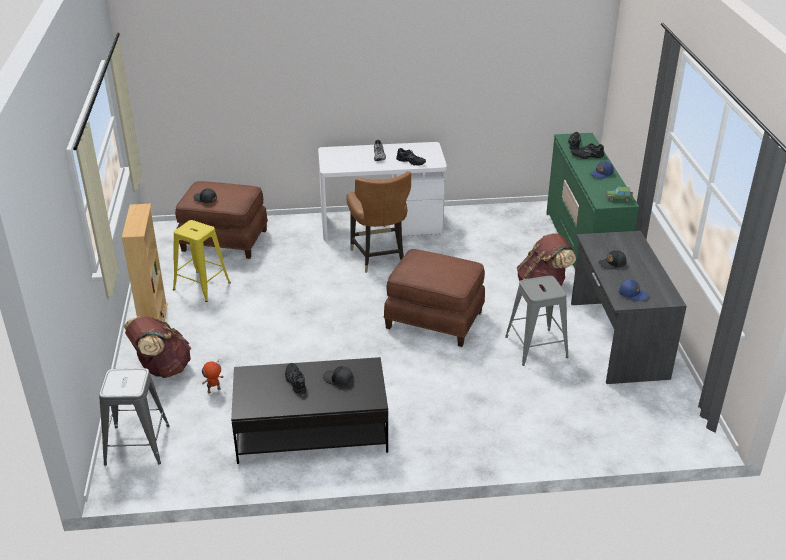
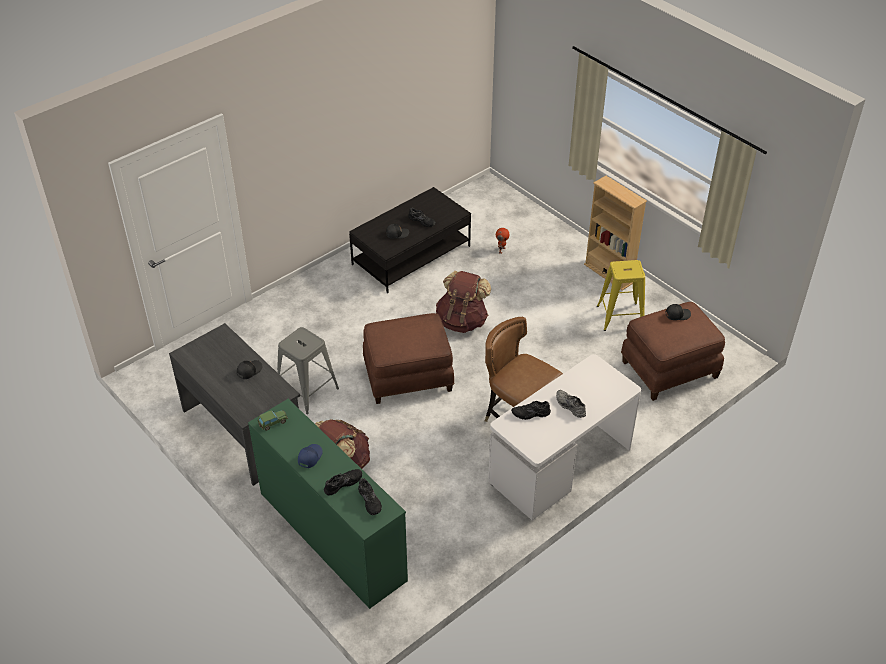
camera: 145 degrees right, 10 degrees up
grey stool [99,368,170,466] -> none
brown backpack [124,316,191,378] -> brown backpack moved to [436,271,491,333]
blue cap [619,280,649,301] -> none

